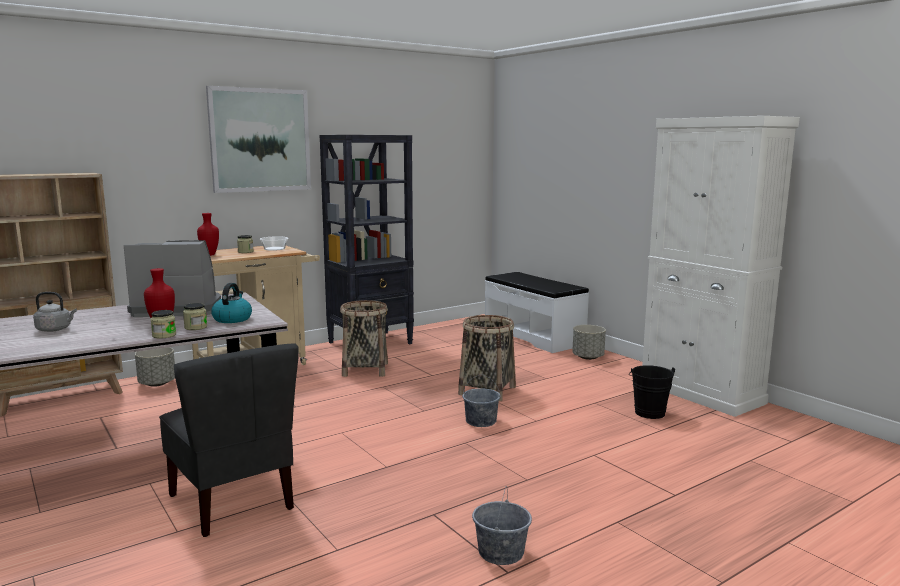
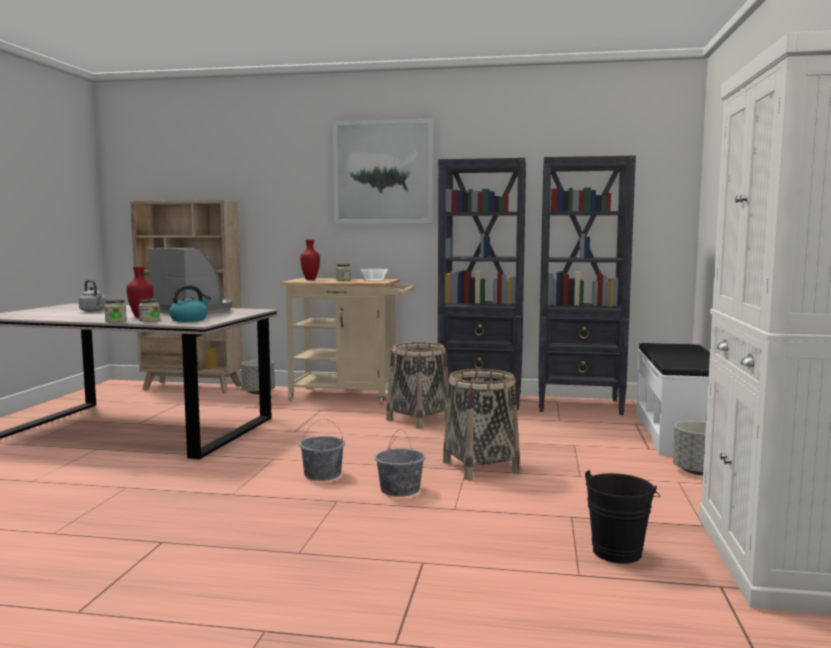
camera: 45 degrees right, 5 degrees down
grey chair [159,344,299,537] -> none
grey bucket [472,486,532,565] -> grey bucket moved to [299,419,345,481]
none -> black bookcase [538,155,636,415]

